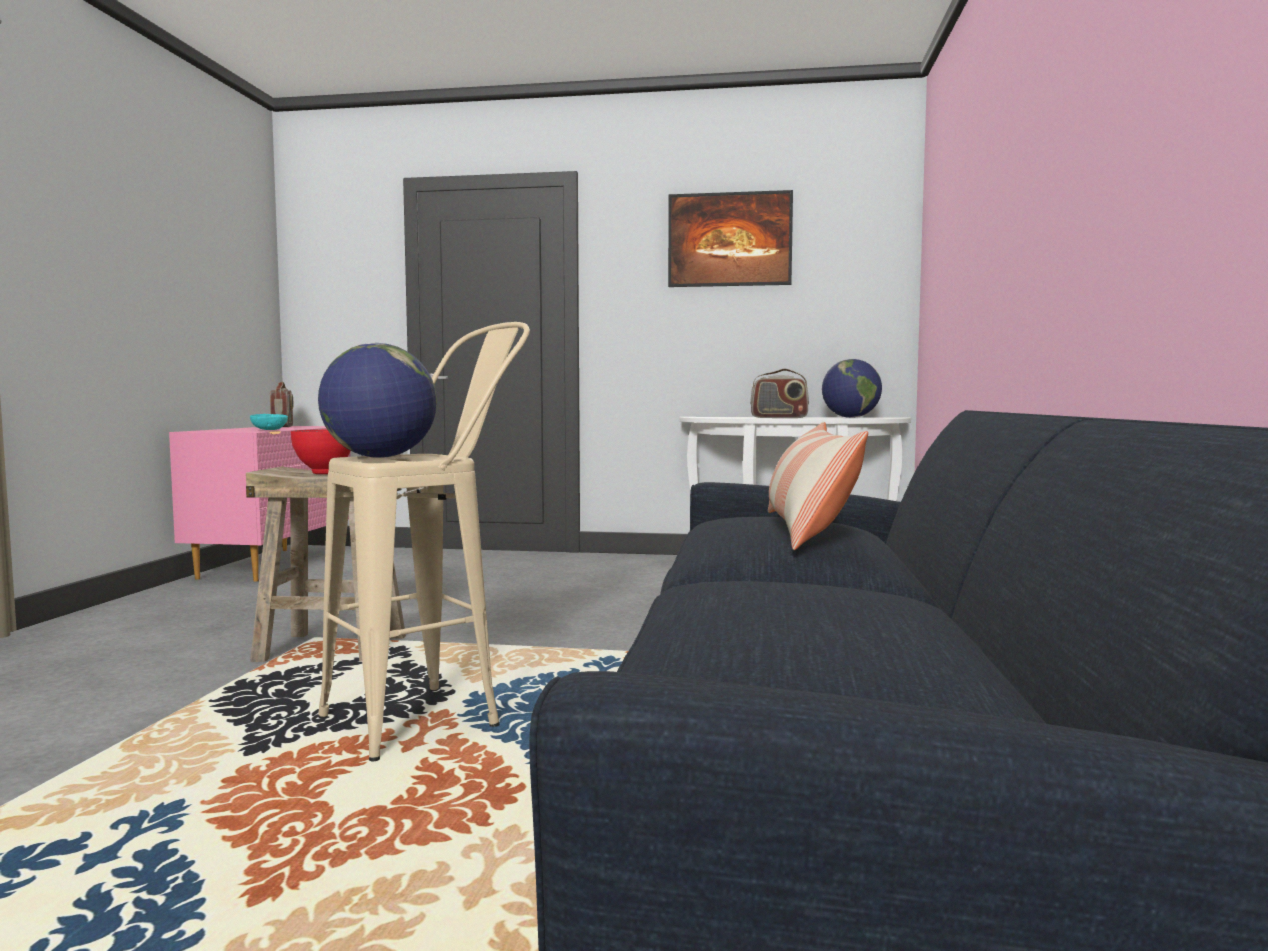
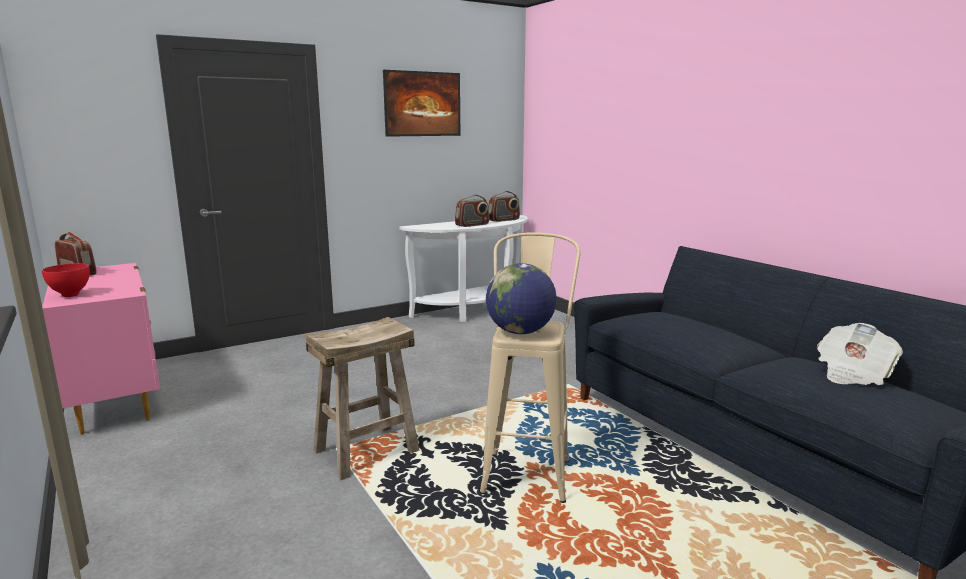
camera: 40 degrees left, 10 degrees up
turquoise bowl [250,414,288,430] -> none
red bowl [291,429,351,474] -> red bowl moved to [41,263,90,297]
pillow [768,422,868,550] -> none
globe [822,359,882,418] -> radio [488,191,520,222]
none -> newspaper [817,323,903,385]

